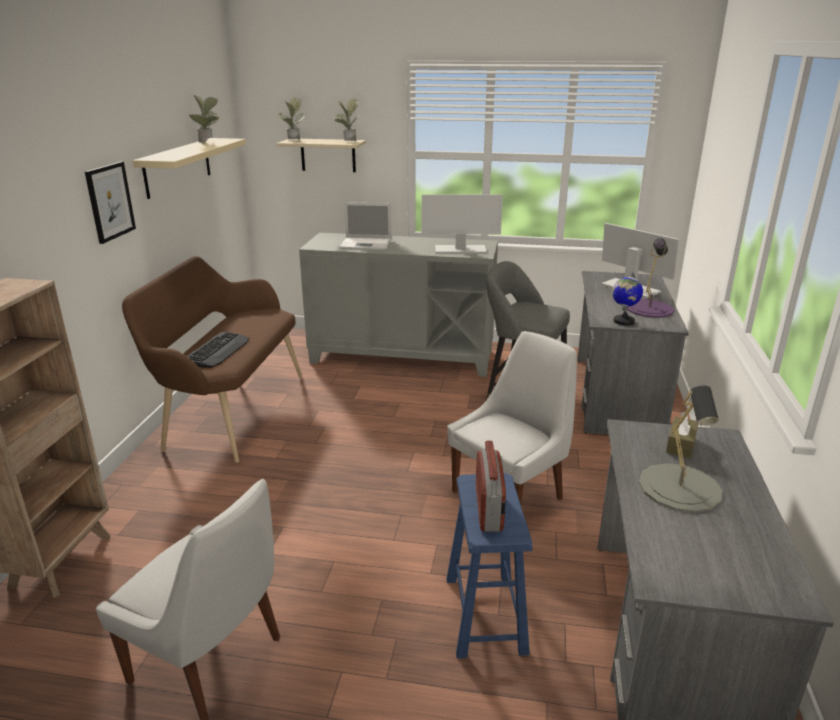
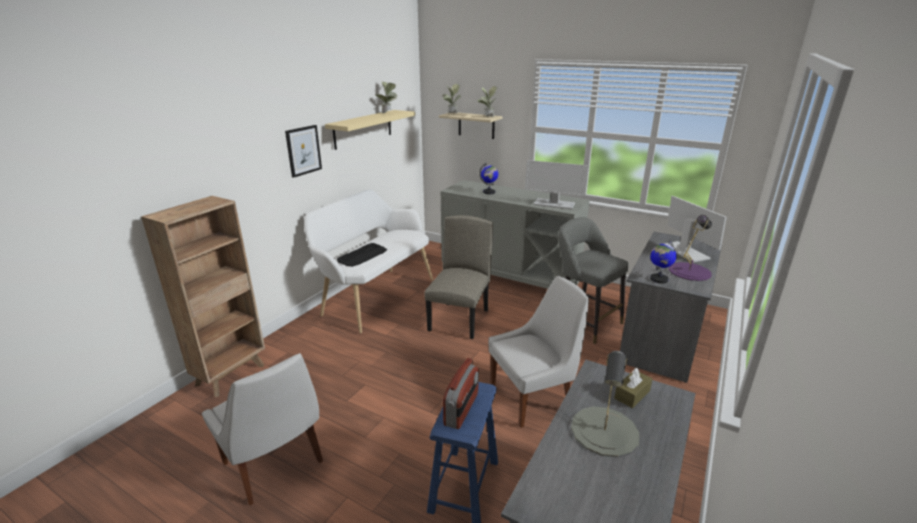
camera: 20 degrees right, 0 degrees up
brown bench [122,256,302,463] -> white bench [304,189,433,333]
laptop [339,202,391,250] -> globe [479,163,498,194]
none -> beige chair [424,215,493,339]

